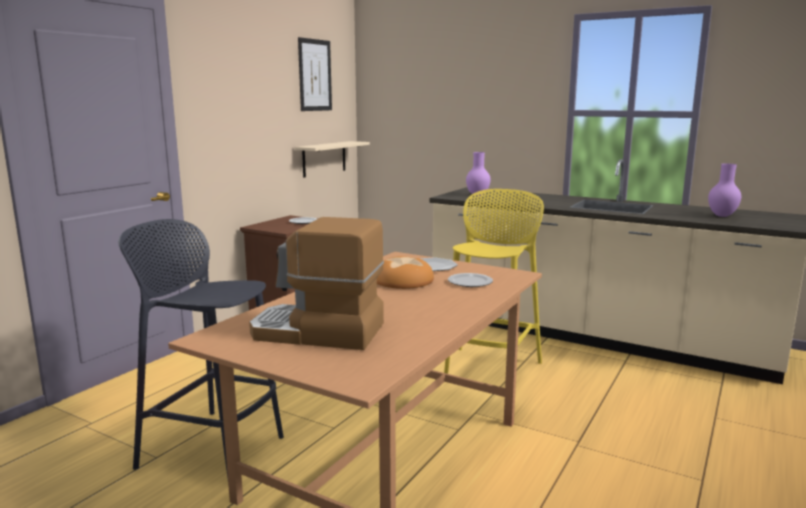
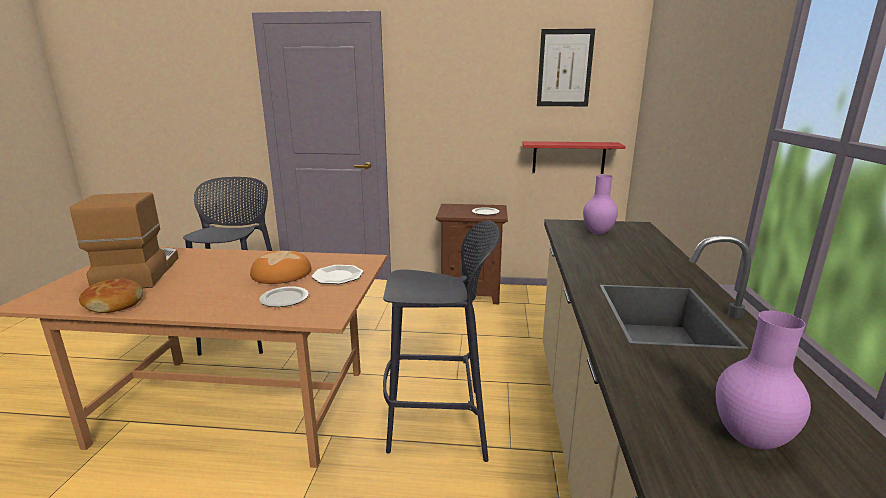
camera: 65 degrees right, 5 degrees up
beige shelf [295,141,370,177] -> red shelf [522,141,626,174]
yellow stool [444,189,544,374] -> grey stool [383,221,500,462]
none -> bread [79,279,143,313]

